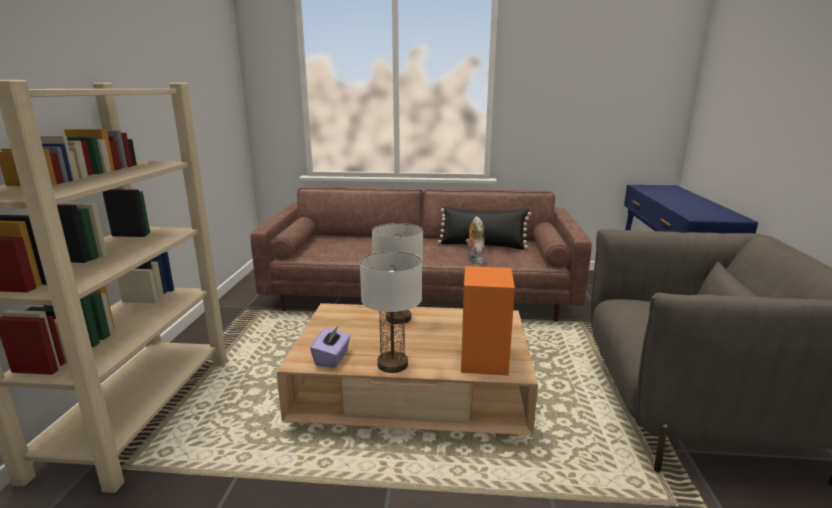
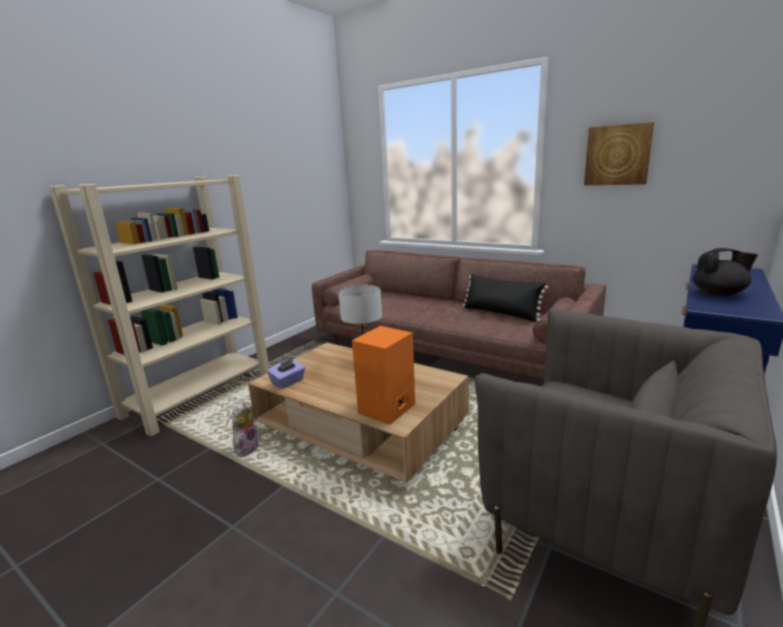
camera: 30 degrees right, 0 degrees up
table lamp [360,251,422,373] -> none
plush toy [466,216,486,264] -> plush toy moved to [232,402,258,457]
none -> picture [584,122,654,185]
none -> black teapot [693,248,758,296]

